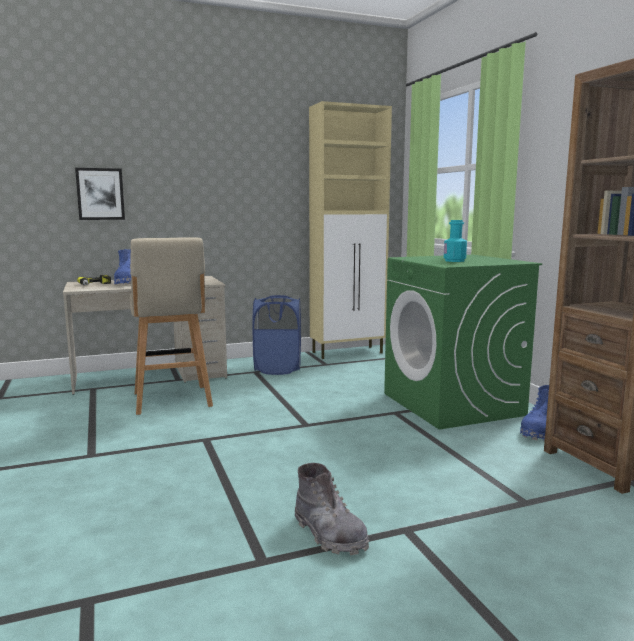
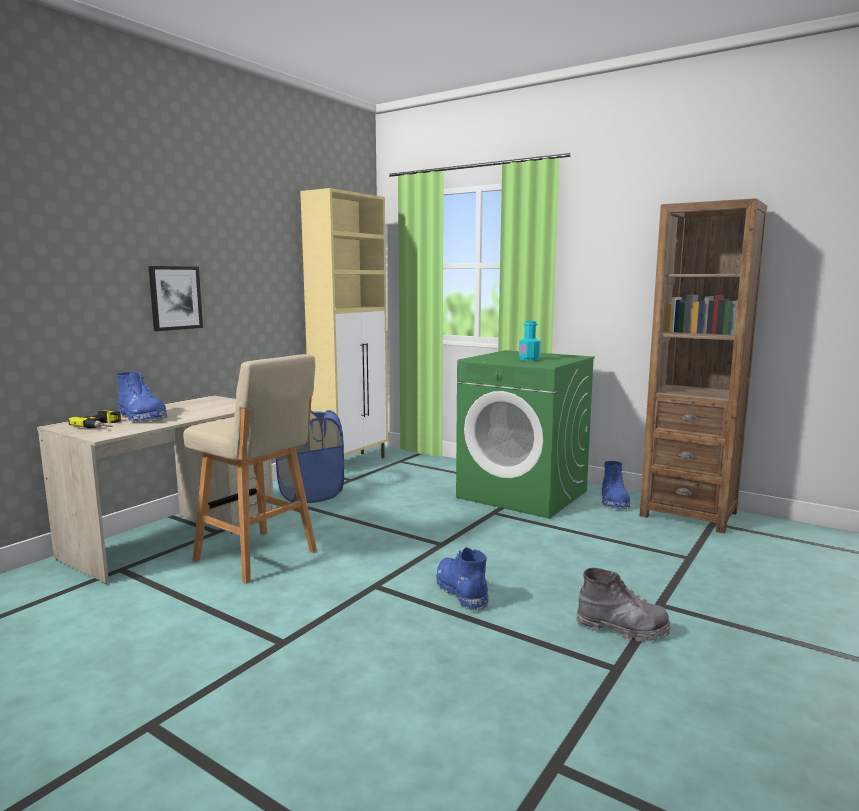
camera: 35 degrees left, 0 degrees up
picture [75,168,125,220] -> picture moved to [148,266,203,331]
none -> blue boot [436,547,489,611]

